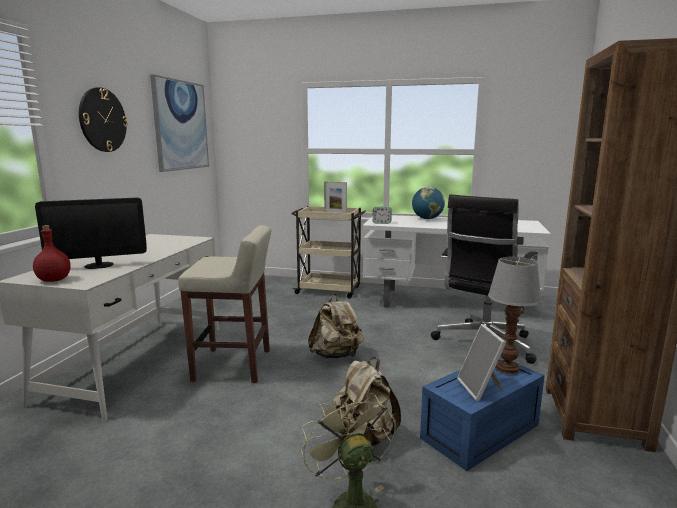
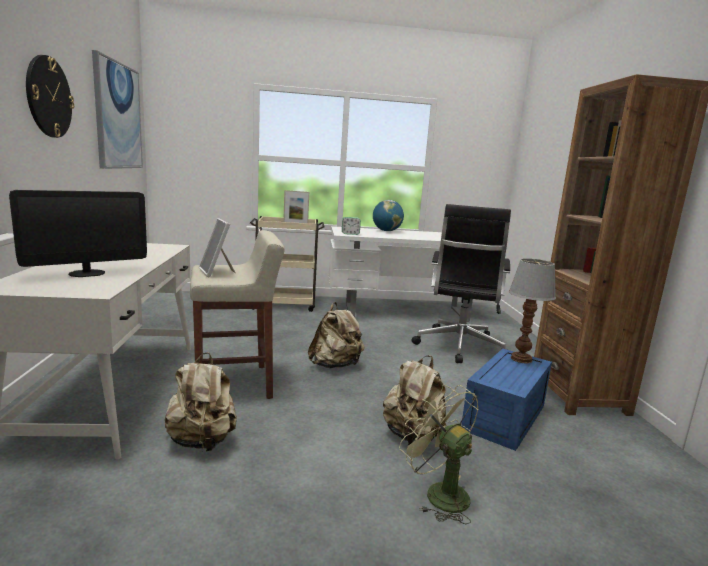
camera: 20 degrees left, 0 degrees up
red bottle [33,225,71,282] -> none
picture frame [457,324,506,401] -> picture frame moved to [199,218,236,278]
none -> beige backpack [165,352,237,452]

